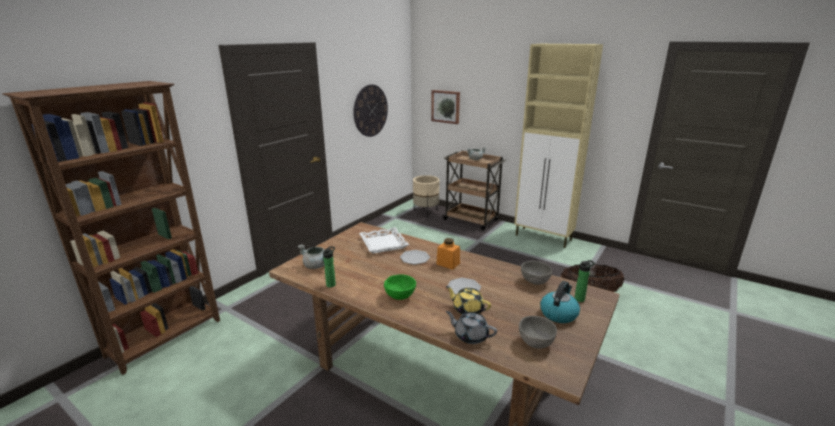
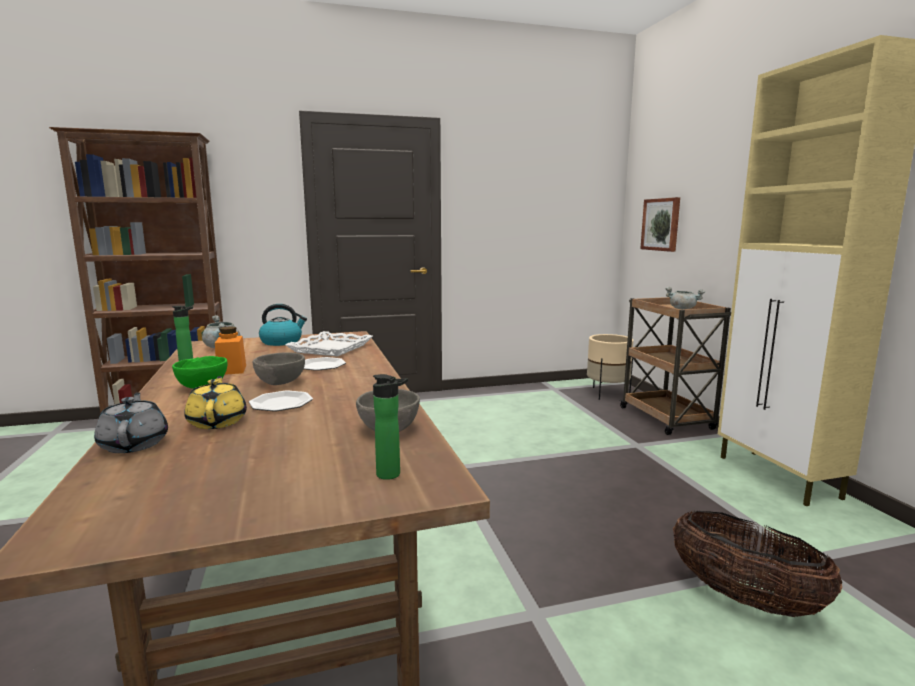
camera: 40 degrees right, 10 degrees down
wall clock [353,85,388,137] -> none
orange jar [436,238,460,270] -> orange jar moved to [215,326,246,375]
grey bowl [519,316,557,349] -> grey bowl moved to [252,352,305,385]
kettle [540,281,580,323] -> kettle moved to [259,304,307,346]

